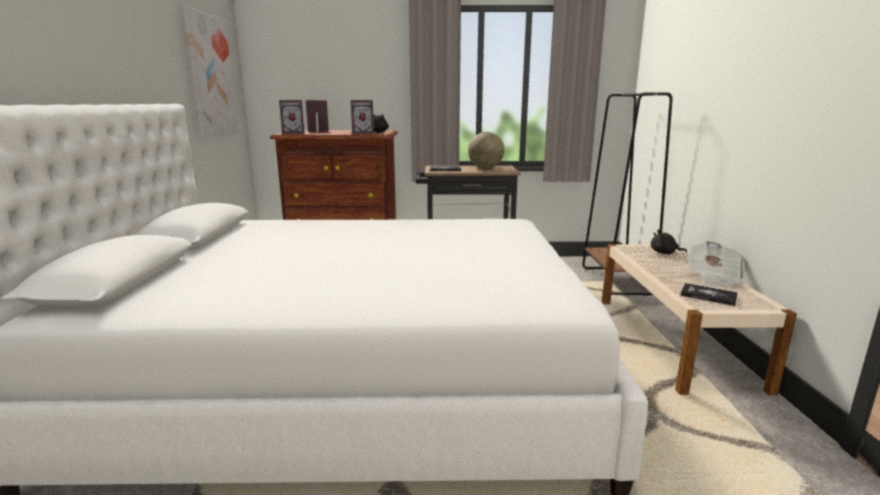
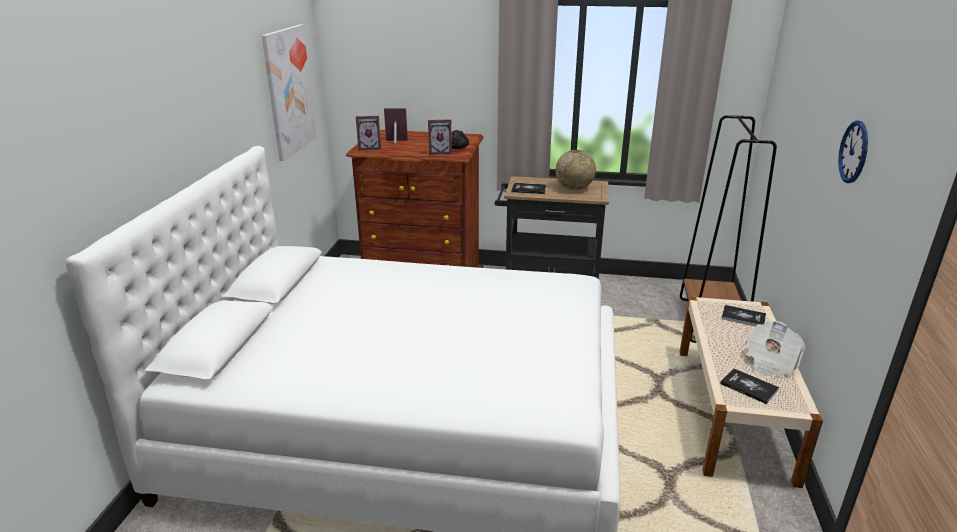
camera: 10 degrees right, 10 degrees up
black plush toy [651,229,687,254] -> book [721,305,766,326]
none -> wall clock [838,120,868,183]

